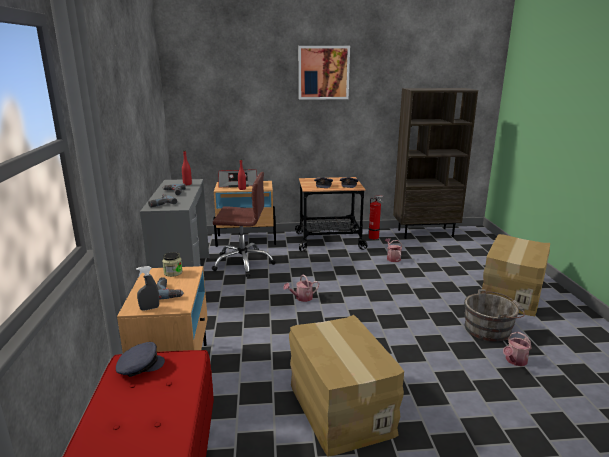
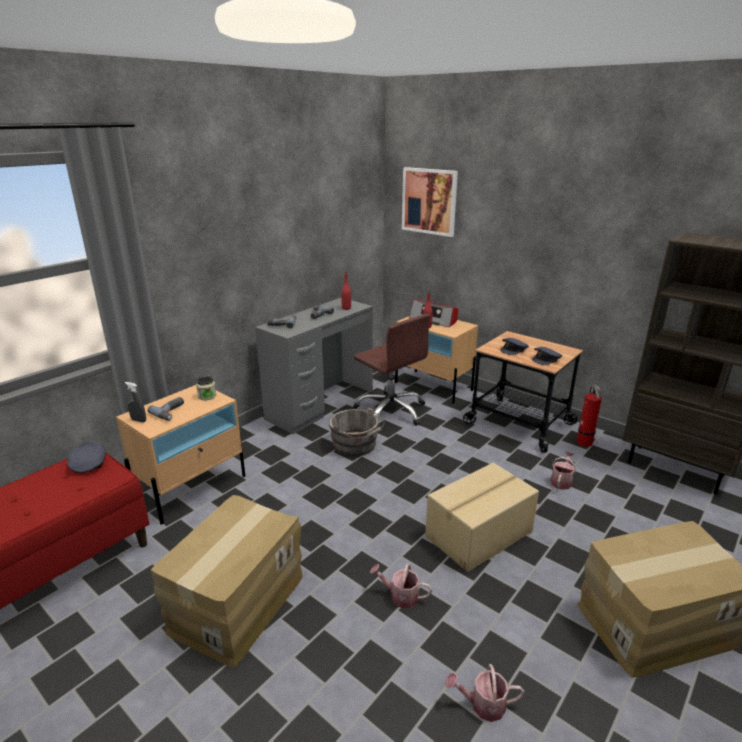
camera: 45 degrees right, 5 degrees up
grey cap [116,342,165,377] -> grey cap turned 120 degrees counterclockwise [67,441,106,473]
watering can [283,275,319,302] -> watering can moved to [370,563,432,608]
picture [299,46,350,100] -> picture moved to [402,167,458,237]
grey bucket [464,289,525,342] -> grey bucket moved to [329,407,384,456]
none -> cardboard box [425,463,539,572]

